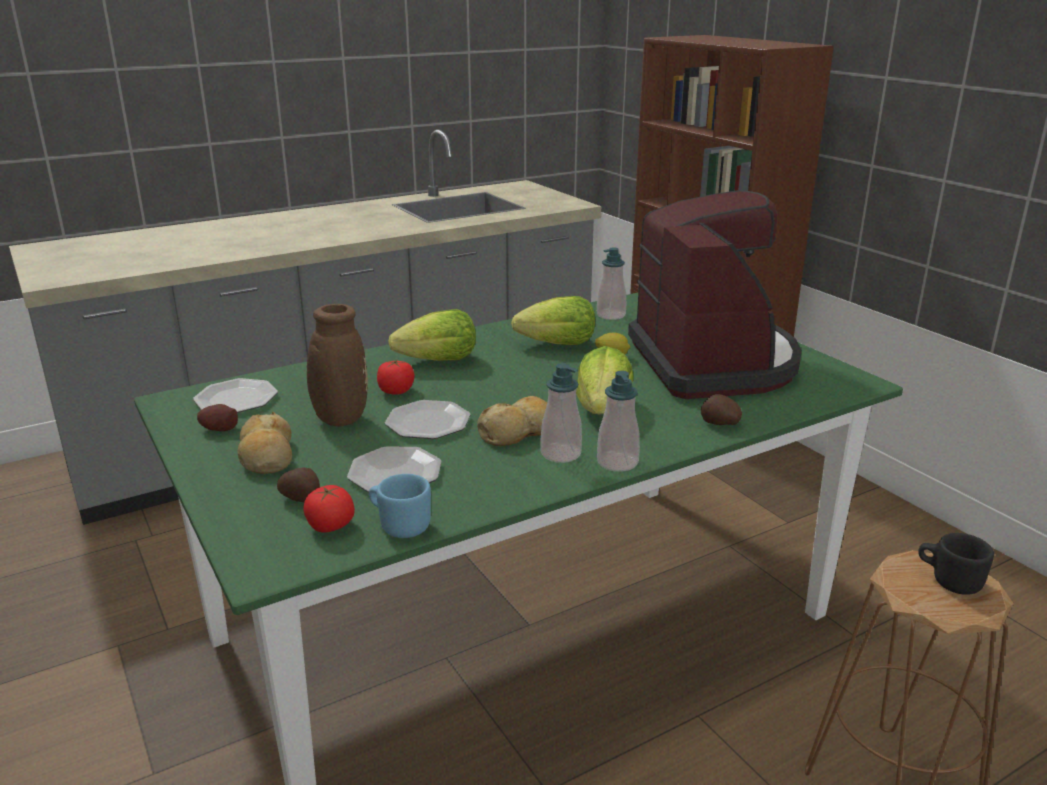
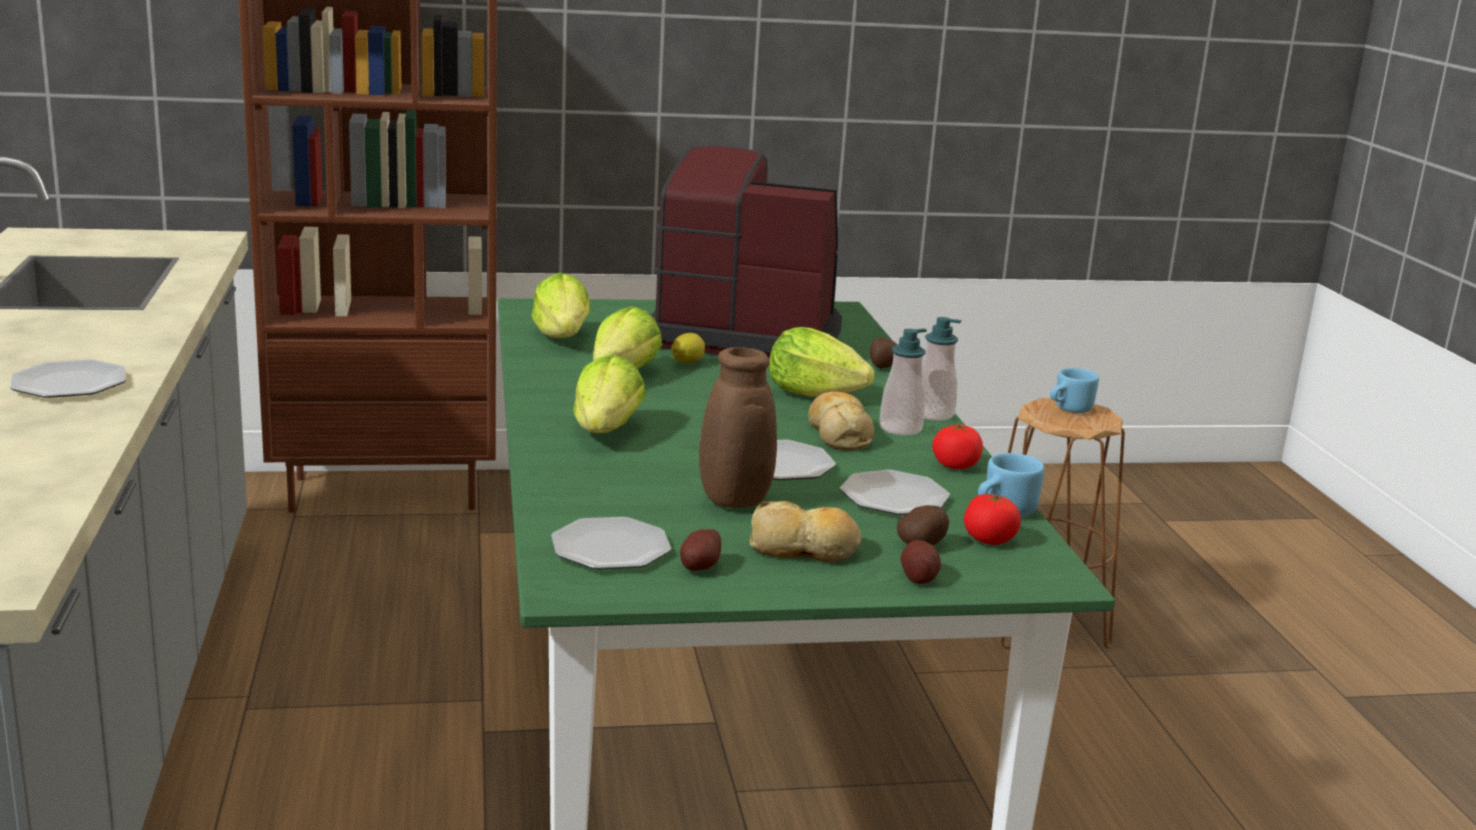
camera: 70 degrees left, 5 degrees down
tomato [377,359,414,395] -> tomato moved to [932,424,983,469]
soap dispenser [597,248,626,320] -> lettuce [532,273,590,338]
black mug [918,533,994,595] -> blue mug [1050,368,1099,413]
none -> plate [10,359,126,398]
none -> potato [900,540,941,584]

